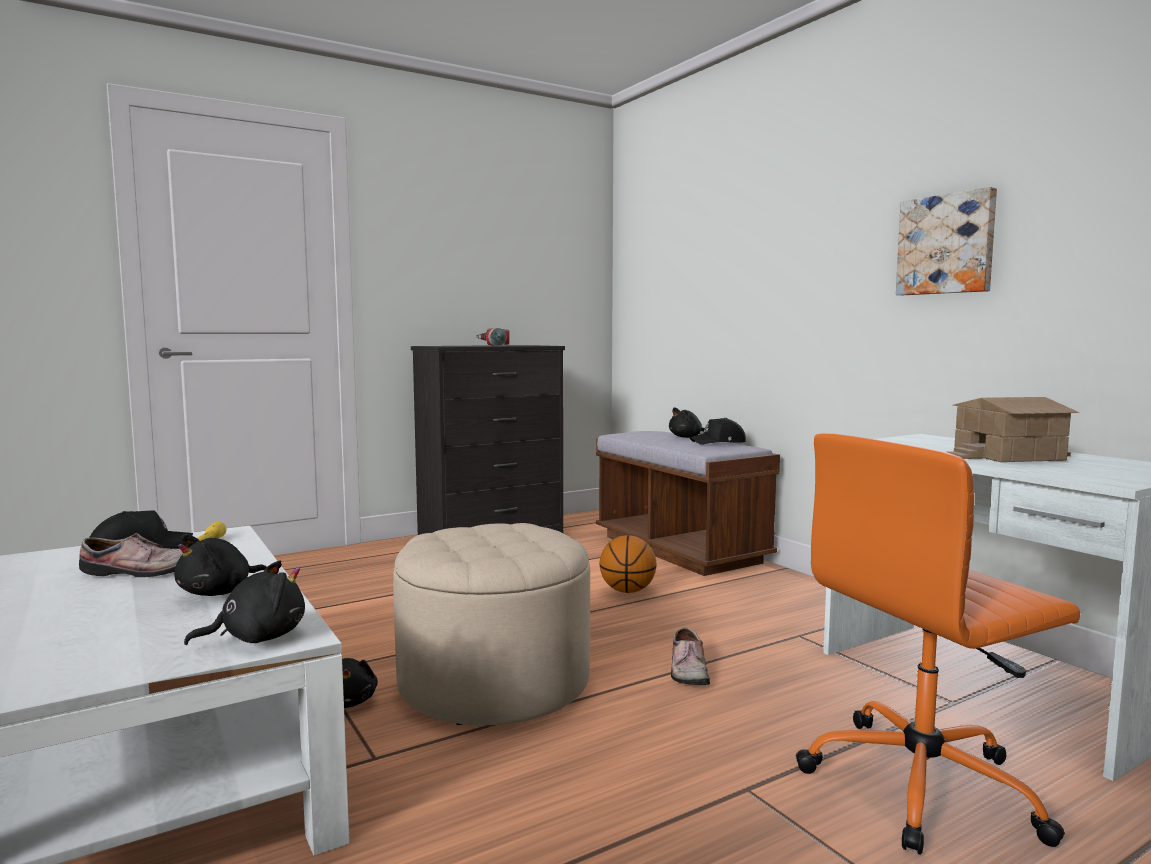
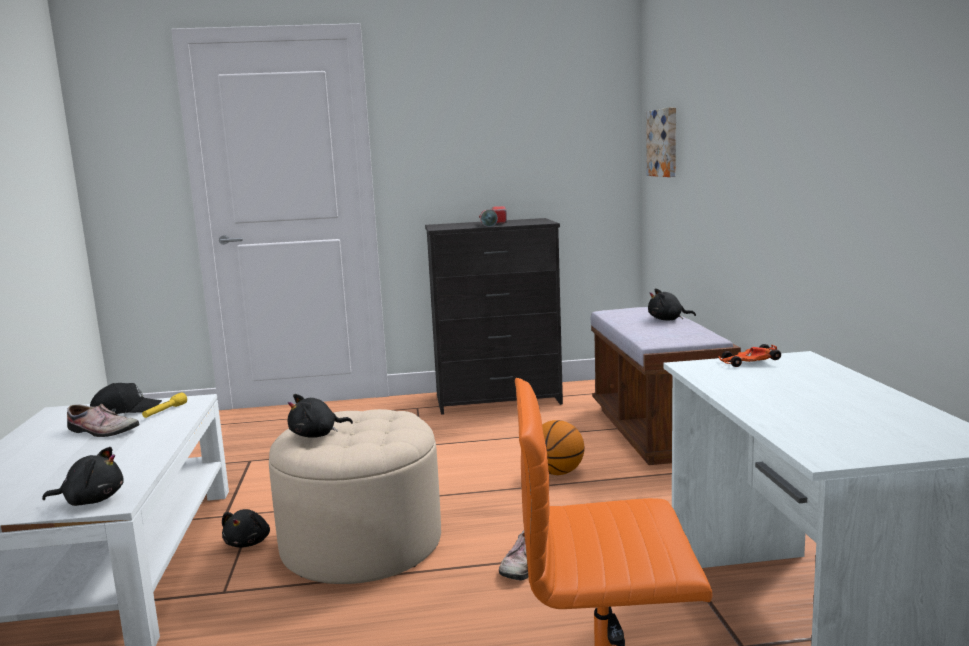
camera: 25 degrees right, 5 degrees up
black plush toy [174,534,267,596] -> black plush toy moved to [288,394,353,438]
black cap [690,418,746,445] -> none
picture [896,187,997,295] -> picture moved to [646,107,676,177]
toy house [948,397,1079,462] -> none
none -> toy car [718,344,781,367]

